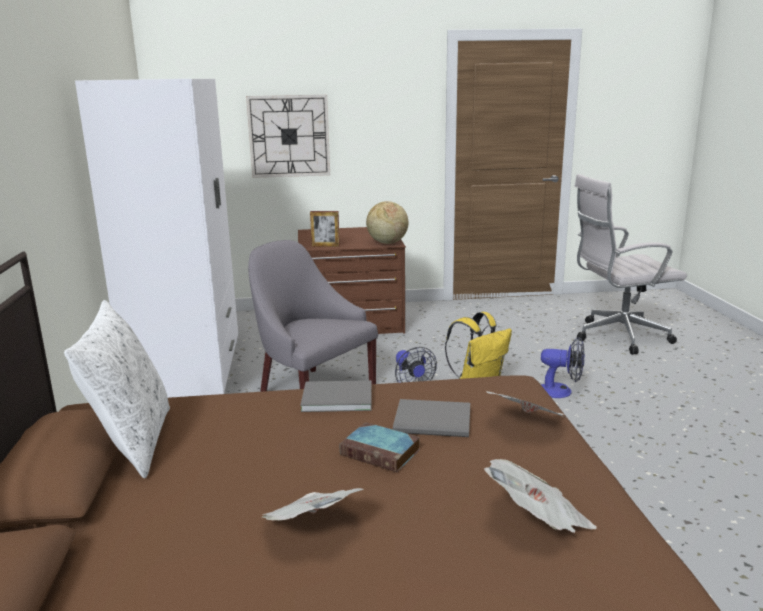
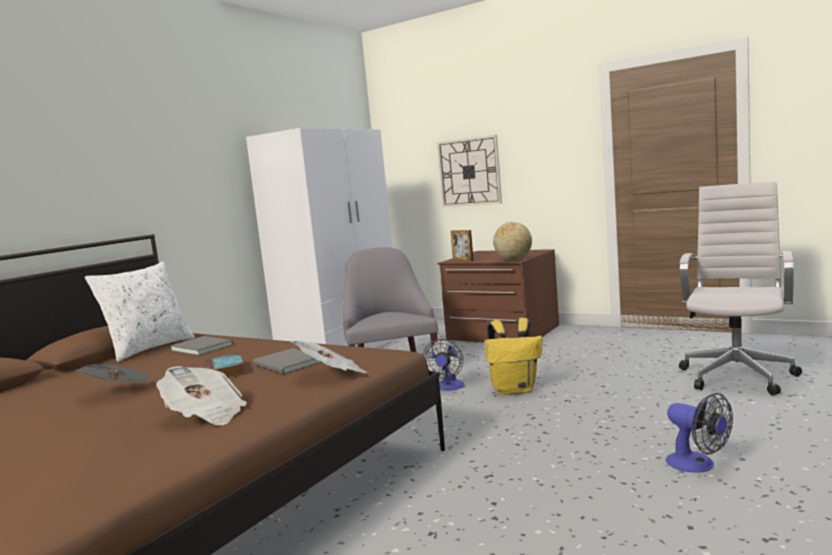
camera: 40 degrees right, 10 degrees down
grey book [300,380,372,412] -> grey book moved to [170,336,233,356]
fan [541,338,585,398] -> fan moved to [666,393,733,473]
white office chair [575,174,687,355] -> white office chair turned 90 degrees clockwise [679,181,802,396]

